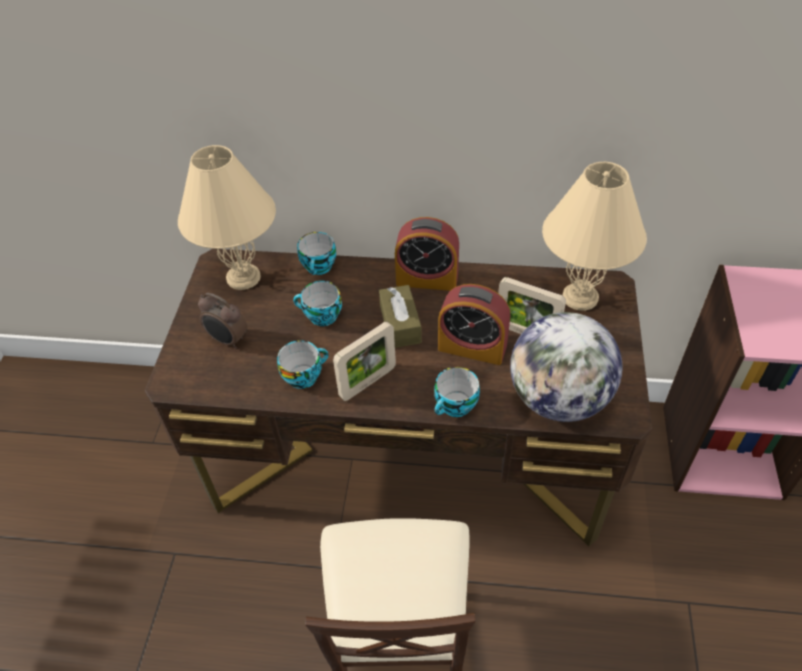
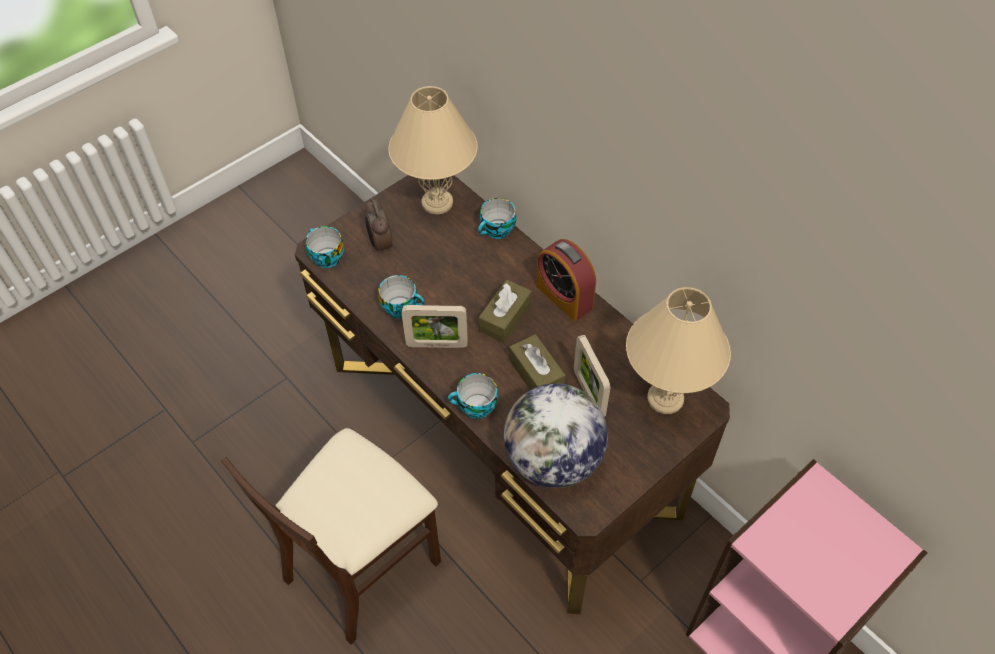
camera: 40 degrees right, 5 degrees up
cup [293,281,342,326] -> cup moved to [305,226,344,268]
alarm clock [438,284,510,365] -> brown tissue box [509,334,566,390]

